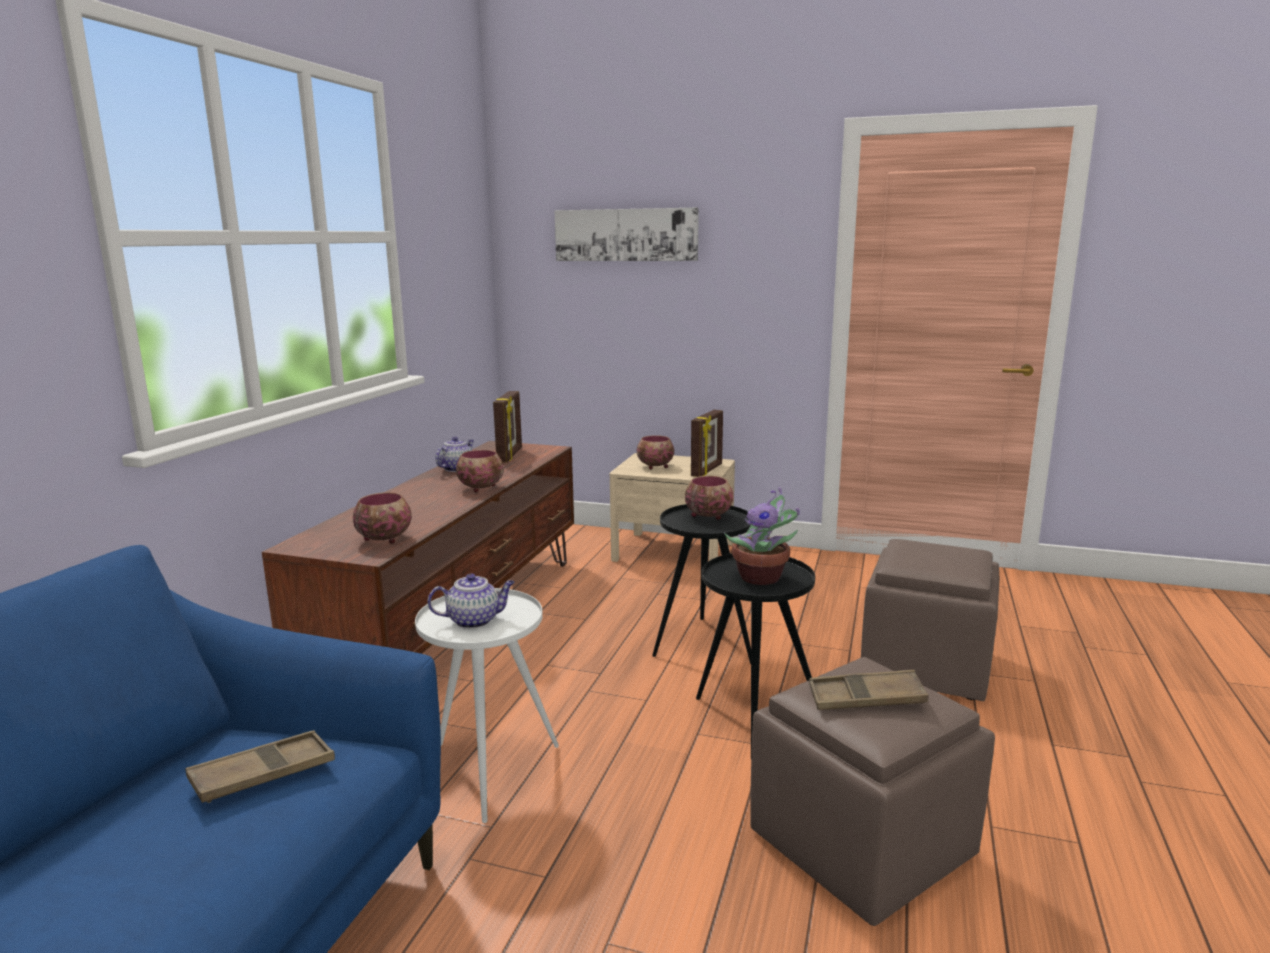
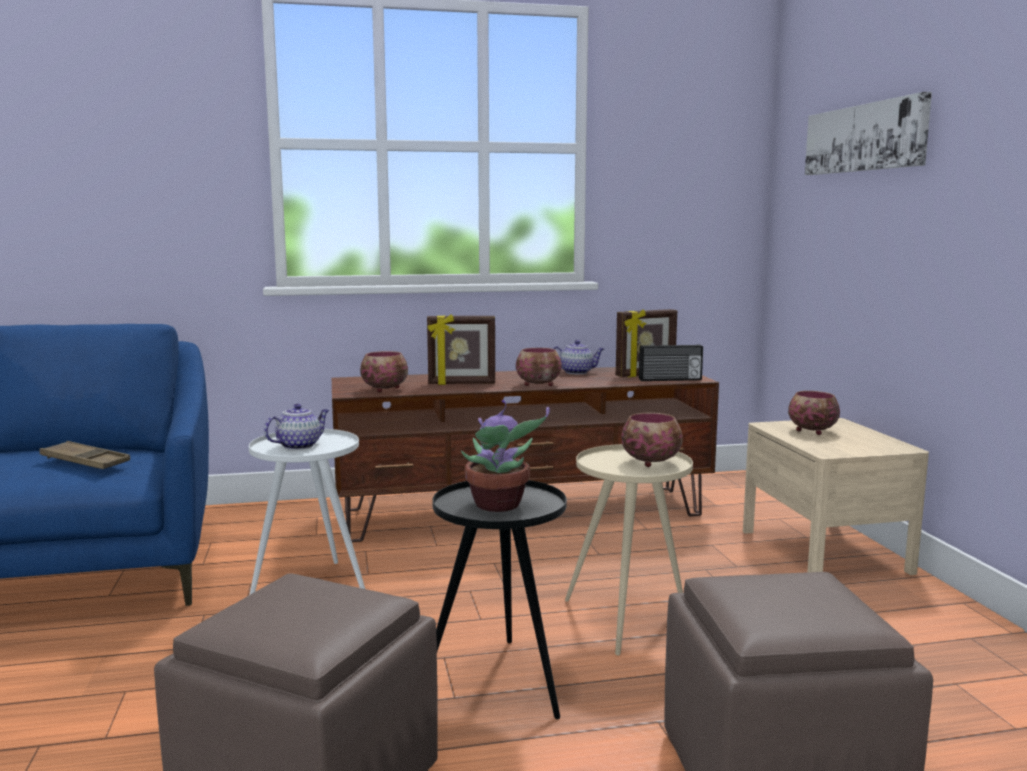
camera: 60 degrees right, 5 degrees down
teapot [428,573,515,629] -> teapot turned 90 degrees counterclockwise [264,404,329,450]
black side table [652,504,751,664] -> beige side table [565,444,693,655]
picture frame [691,410,723,477] -> picture frame moved to [427,314,495,385]
brown tray [809,670,929,710] -> none
none -> radio [639,344,703,381]

